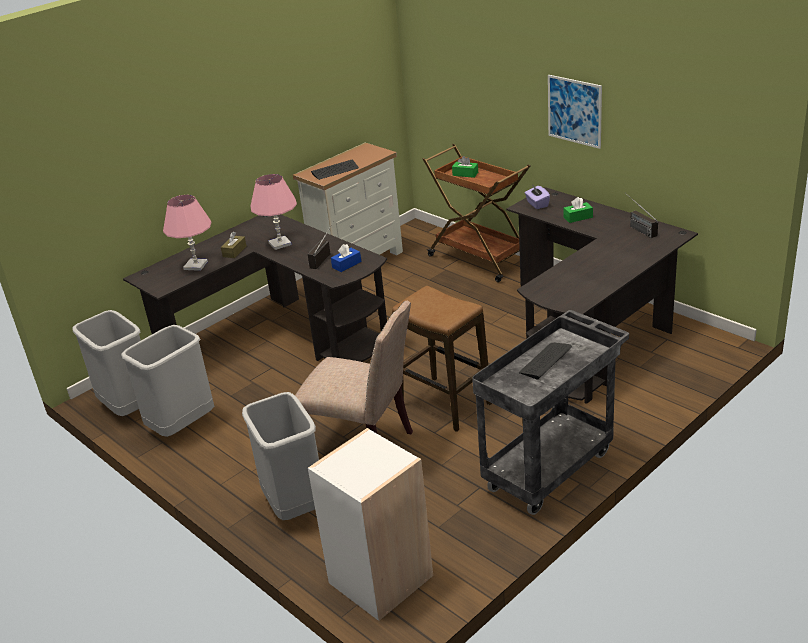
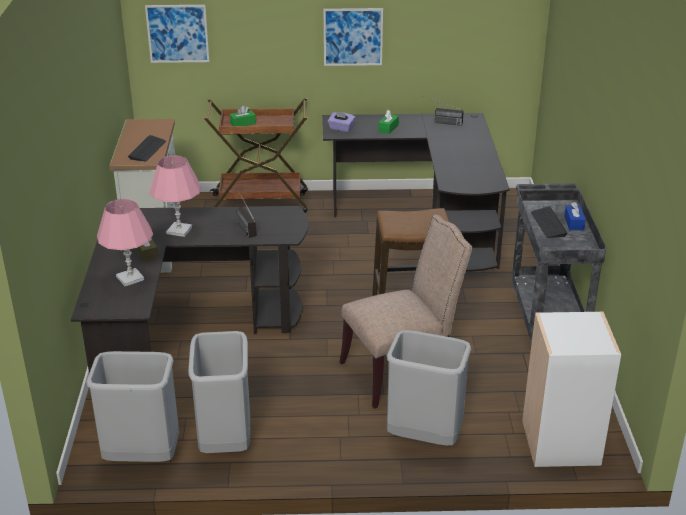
camera: 50 degrees left, 0 degrees up
blue tissue box [331,244,361,272] -> blue tissue box moved to [564,202,586,230]
none -> picture [145,5,210,63]

